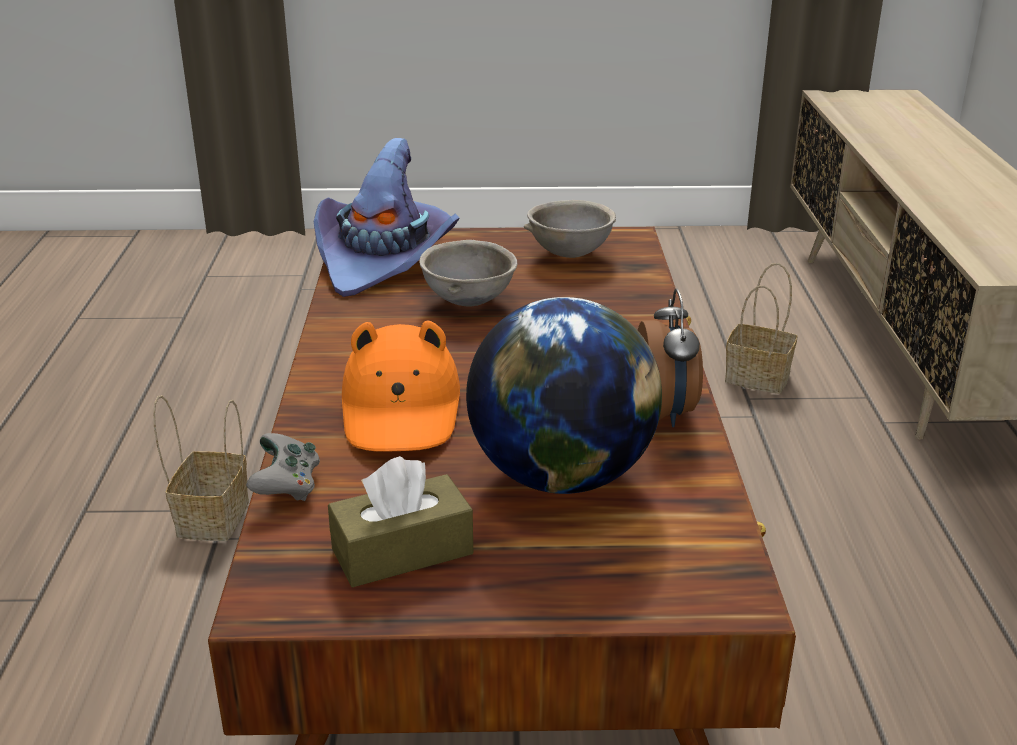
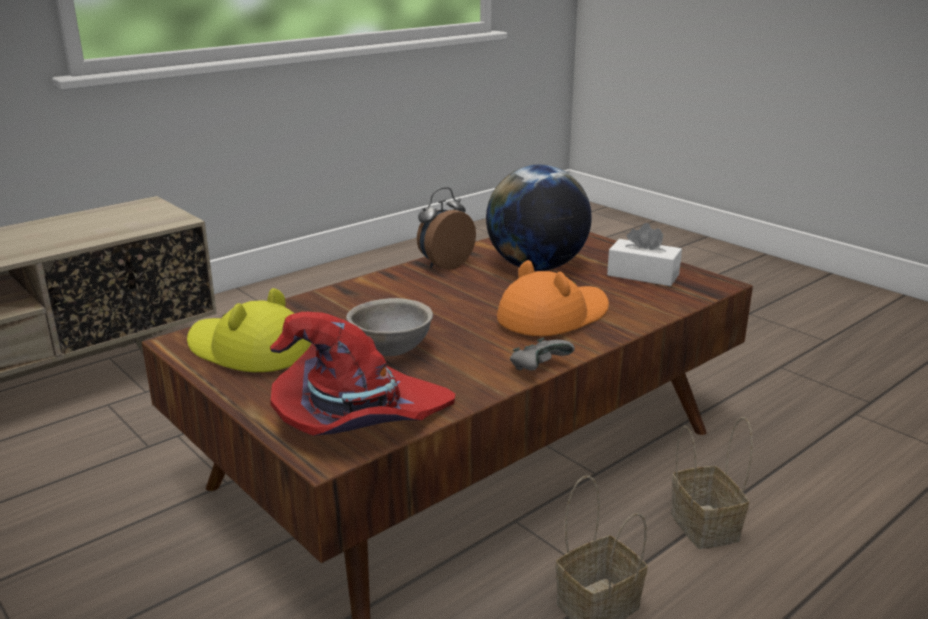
camera: 130 degrees left, 5 degrees down
grey game controller [246,433,320,501] -> grey game controller moved to [510,338,575,371]
purple hat [314,138,460,297] -> red hat [270,312,455,436]
brown tissue box [328,456,473,587] -> white tissue box [607,223,682,286]
grey bowl [524,200,616,258] -> yellow hat [187,288,311,372]
basket [725,263,797,394] -> basket moved to [671,417,753,549]

